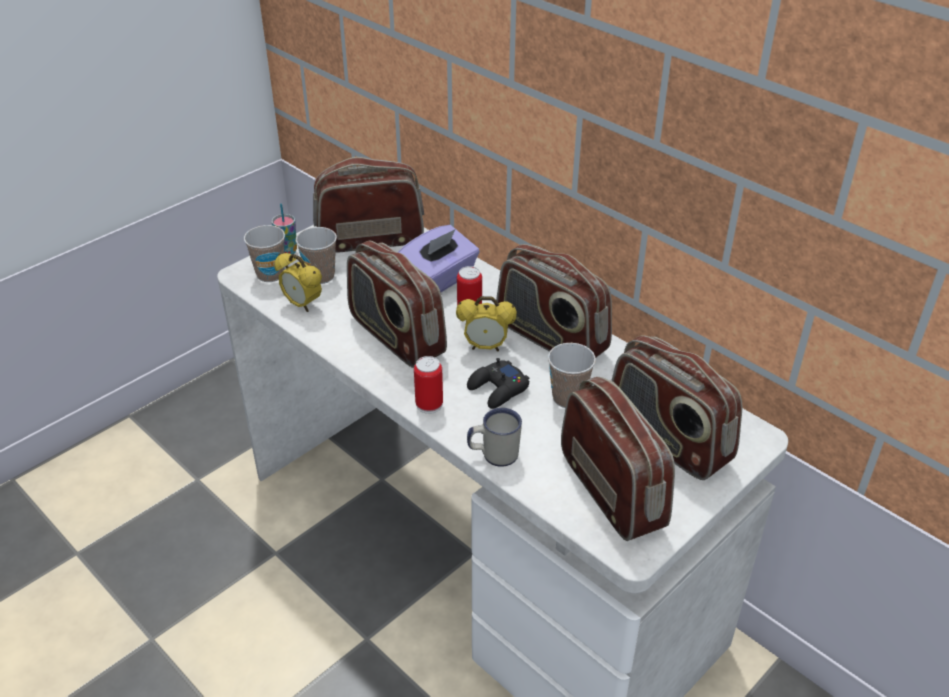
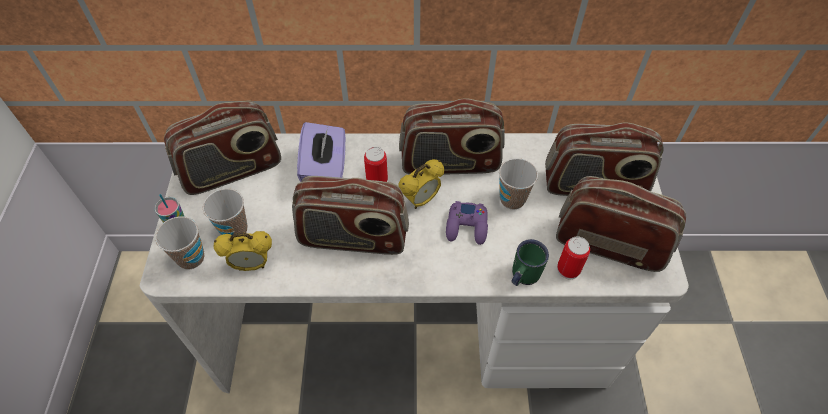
camera: 45 degrees left, 15 degrees up
radio [313,157,424,253] -> radio turned 150 degrees counterclockwise [164,100,281,195]
can [414,356,443,414] -> can moved to [557,236,590,279]
black game controller [467,358,529,409] -> purple game controller [446,201,488,245]
white mug [467,408,522,467] -> green mug [512,239,549,286]

